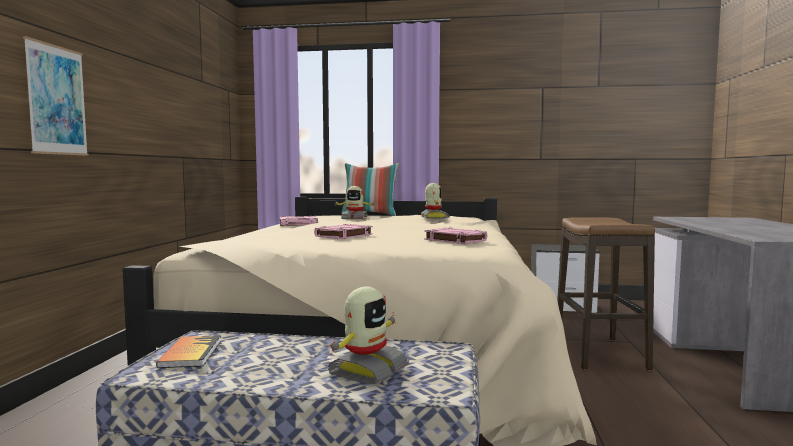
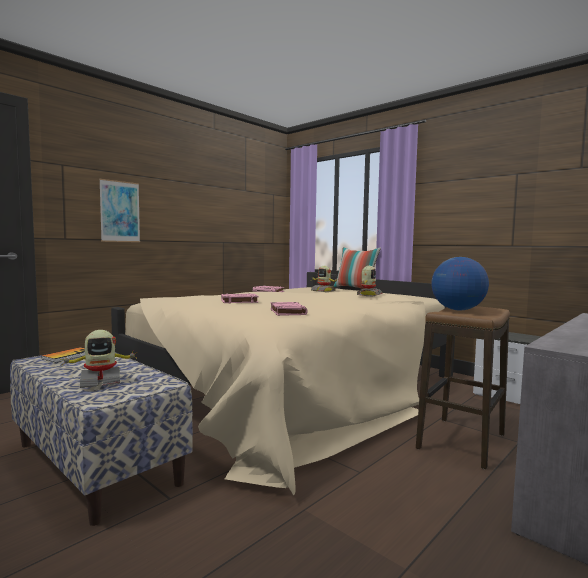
camera: 35 degrees right, 0 degrees up
none -> globe [431,257,489,311]

